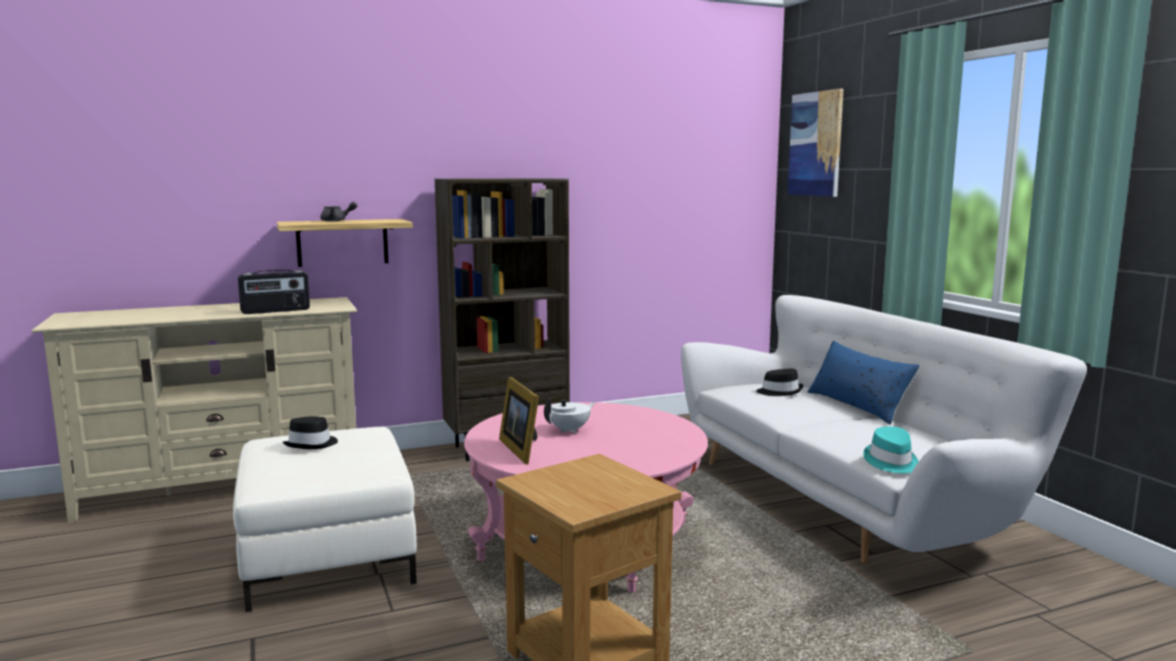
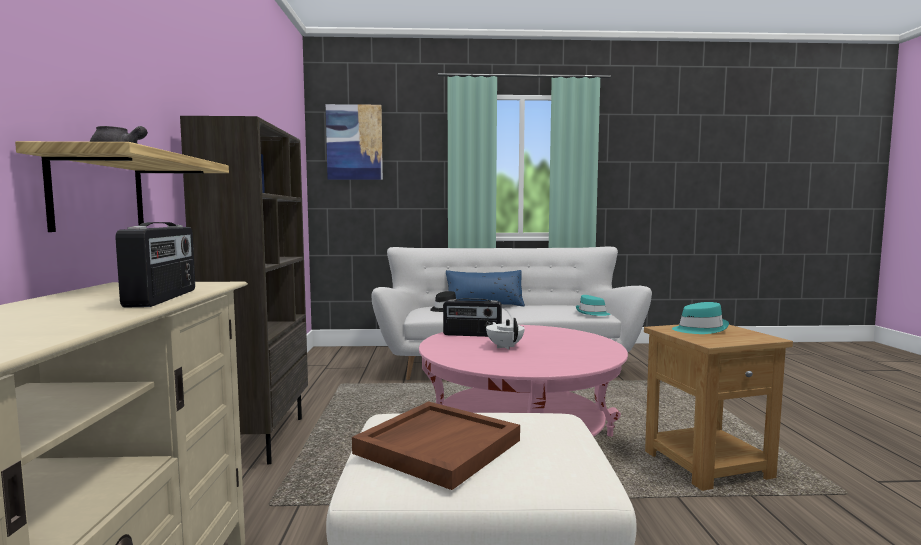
camera: 70 degrees left, 5 degrees down
black hat [283,416,338,449] -> brown tray [352,401,520,490]
picture frame [499,377,539,464] -> none
none -> radio [443,298,502,337]
none -> turquoise hat [672,302,729,334]

